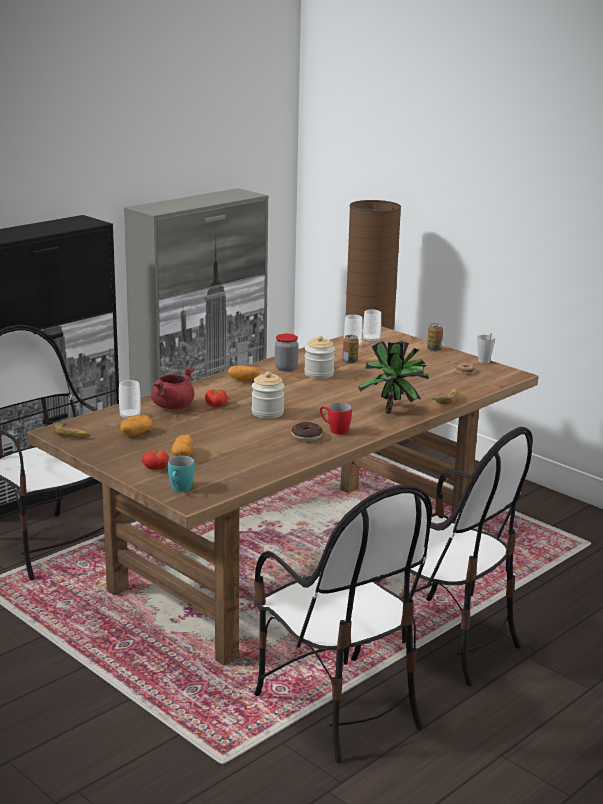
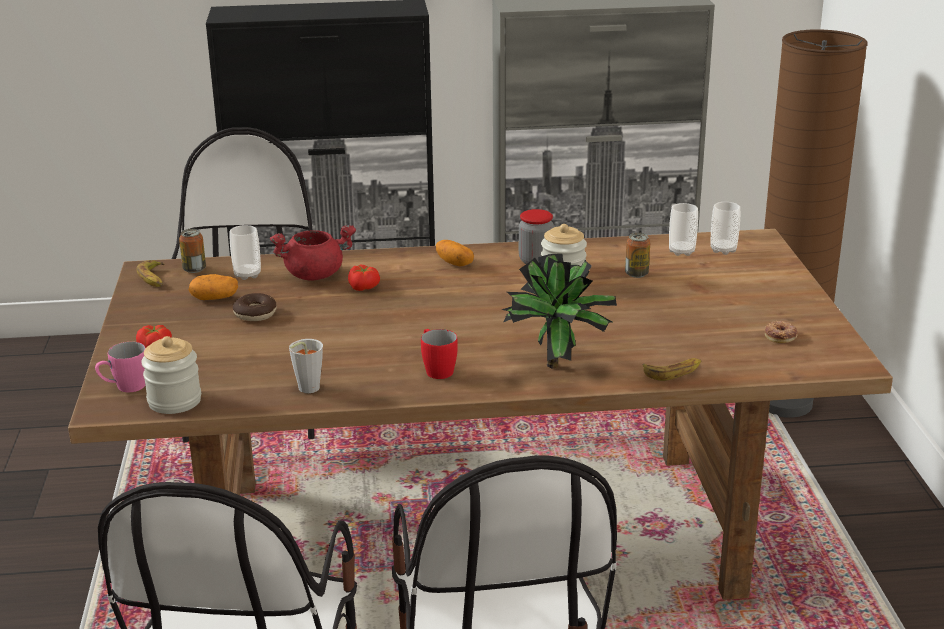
camera: 40 degrees right, 5 degrees up
turquoise mug [168,456,195,492] -> pink mug [95,342,146,392]
potato [172,435,194,456] -> none
jar [252,371,284,419] -> jar moved to [141,336,201,414]
donut [291,422,323,441] -> donut moved to [233,293,277,321]
can [427,323,443,351] -> can moved to [179,229,206,273]
grey cup [477,333,495,363] -> grey cup moved to [289,339,323,393]

